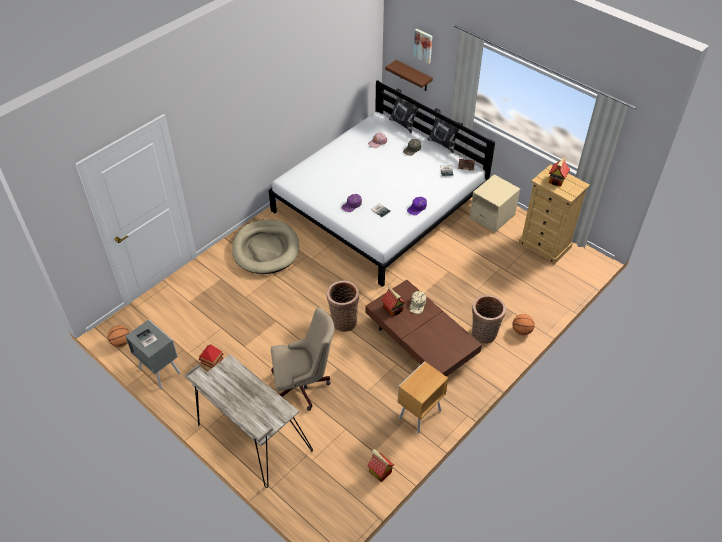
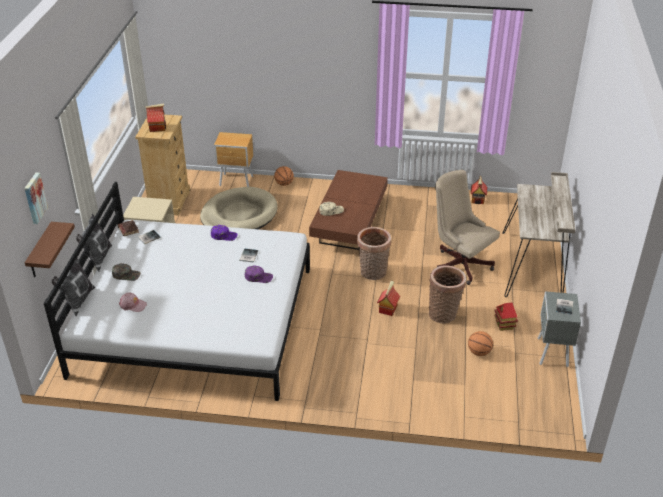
camera: 125 degrees left, 10 degrees down
basketball [108,325,130,347] -> basketball moved to [468,331,493,356]
beige dog bed [232,220,299,274] -> beige dog bed moved to [200,187,278,229]
toy house [381,287,405,317] -> toy house moved to [377,281,400,316]
brown nightstand [397,361,448,434] -> brown nightstand moved to [214,132,253,187]
basket [472,295,506,343] -> basket moved to [429,265,466,323]

